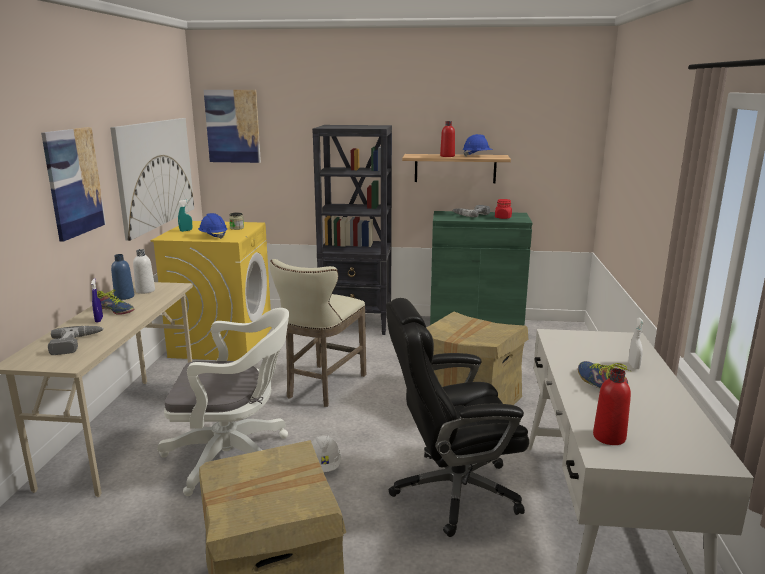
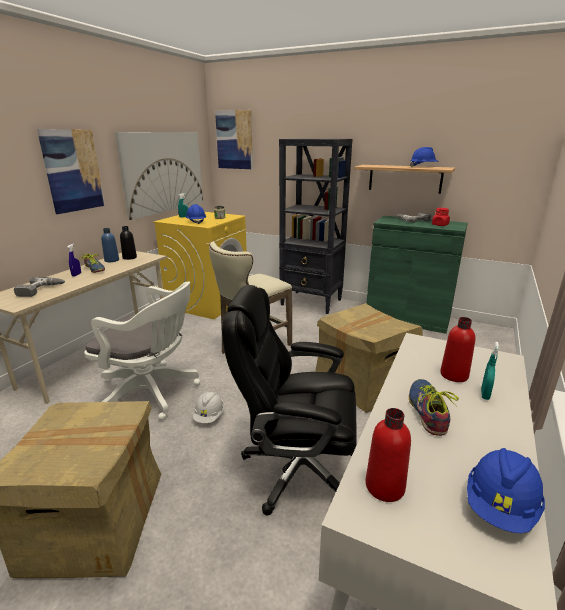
camera: 20 degrees right, 5 degrees up
white bottle [133,249,155,294] -> black bottle [120,226,137,260]
red bottle [440,121,455,157] -> red bottle moved to [440,317,475,382]
white spray bottle [628,318,644,369] -> turquoise spray bottle [481,342,499,400]
none -> blue hard hat [467,448,545,533]

